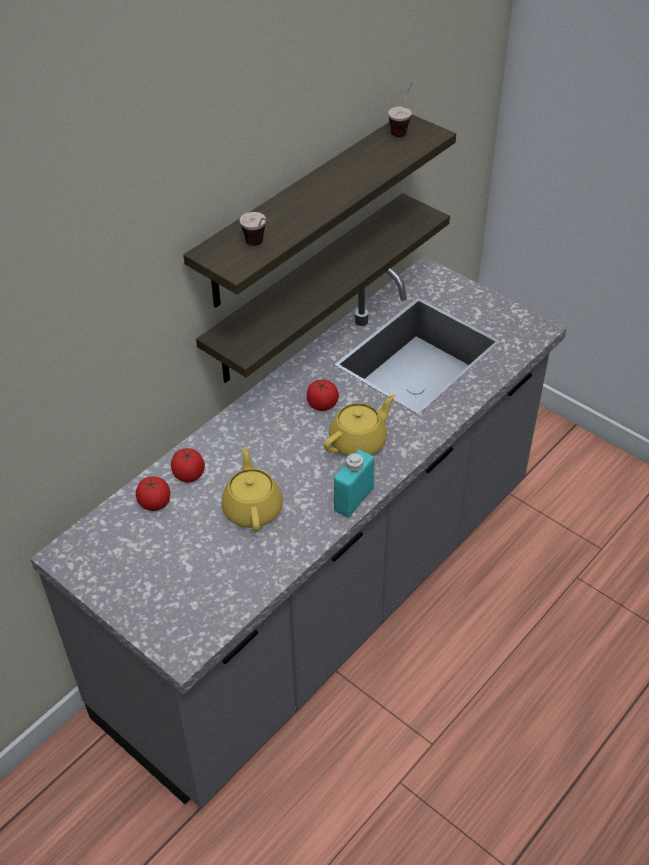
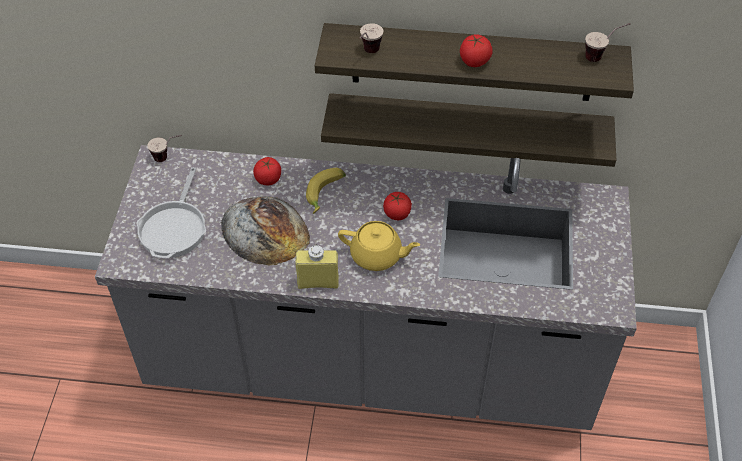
camera: 55 degrees right, 5 degrees up
tomato [136,476,170,511] -> tomato moved to [460,34,493,67]
yellow teapot [222,447,283,532] -> bread [221,196,310,265]
turquoise bottle [334,450,375,517] -> yellow bottle [295,245,339,289]
none -> frying pan [136,167,206,258]
none -> cup [147,135,182,162]
none -> banana [306,168,346,214]

